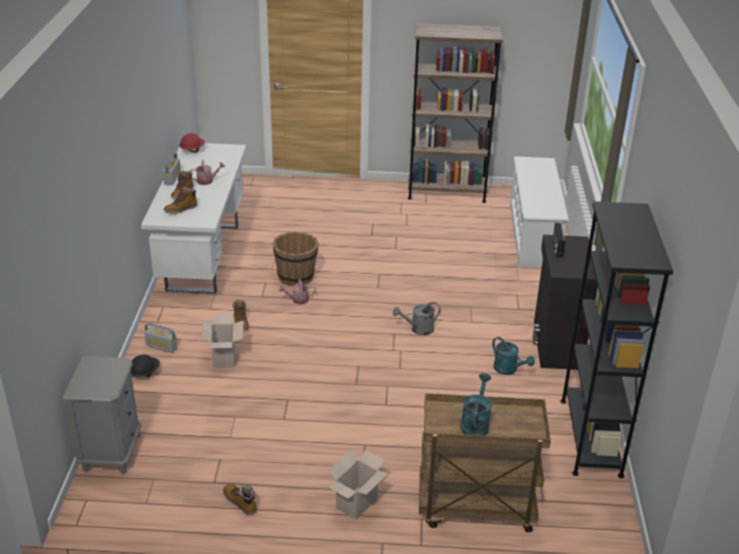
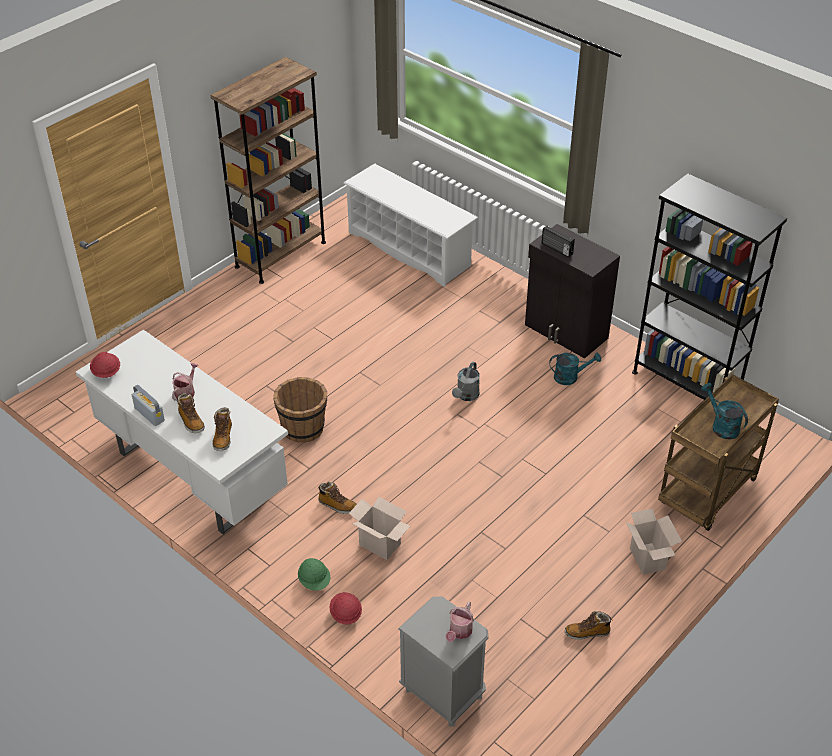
camera: 50 degrees left, 10 degrees up
black hard hat [131,354,160,377] -> red hard hat [329,592,362,625]
radio [144,323,177,353] -> green hard hat [298,558,330,591]
watering can [279,279,316,305] -> watering can moved to [445,601,474,642]

